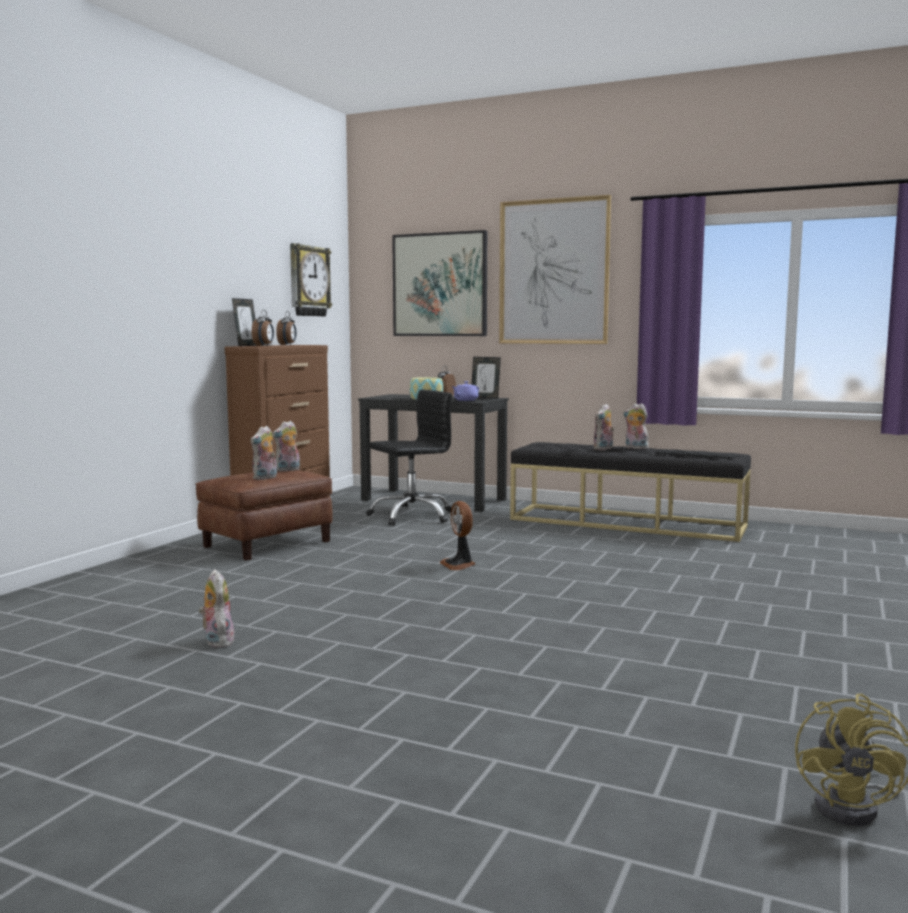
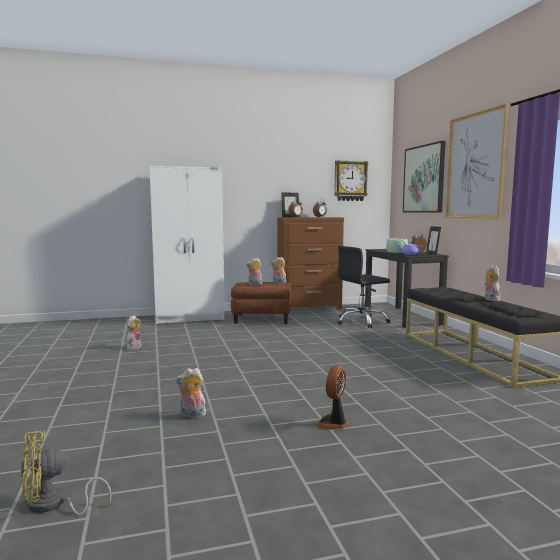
camera: 50 degrees right, 0 degrees up
black office chair [366,390,452,525] -> black office chair turned 135 degrees clockwise [337,246,390,328]
fan [439,501,475,570] -> fan moved to [315,365,349,429]
plush toy [594,404,614,450] -> plush toy moved to [175,368,206,418]
none -> white wardrobe [150,166,225,324]

